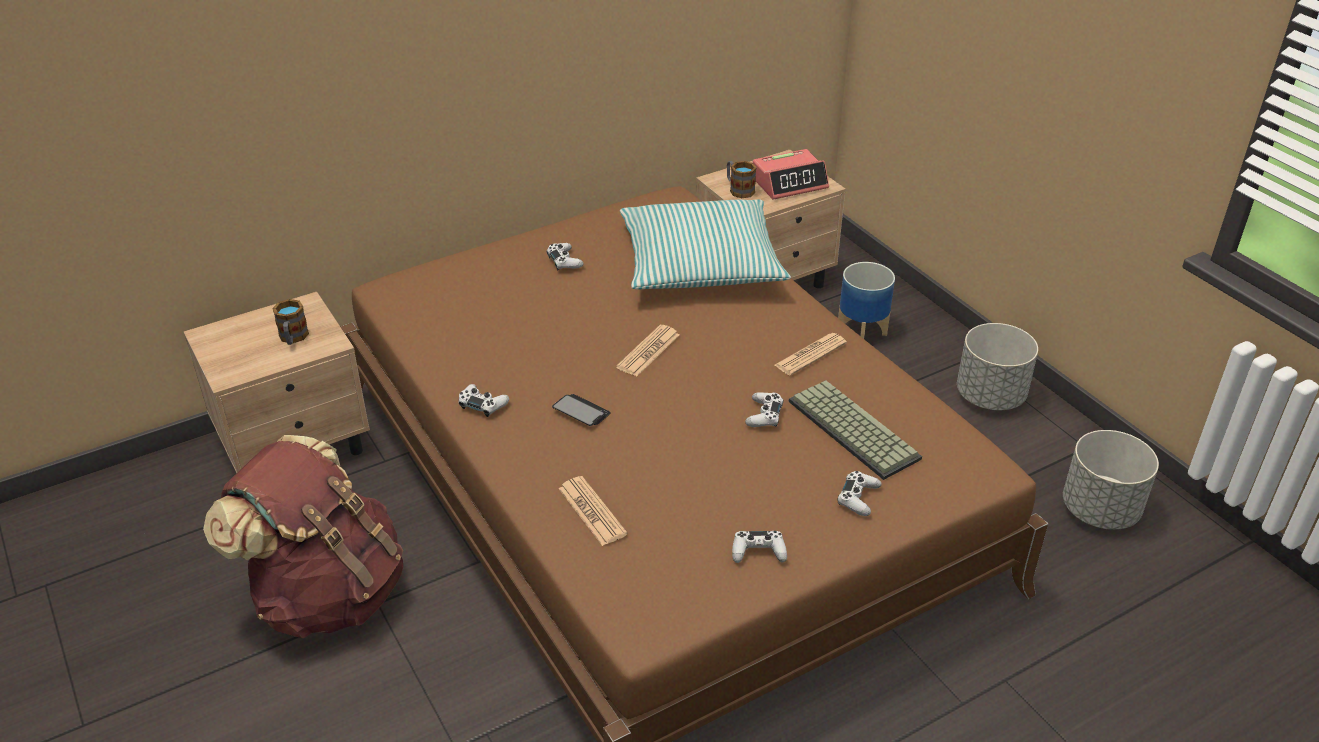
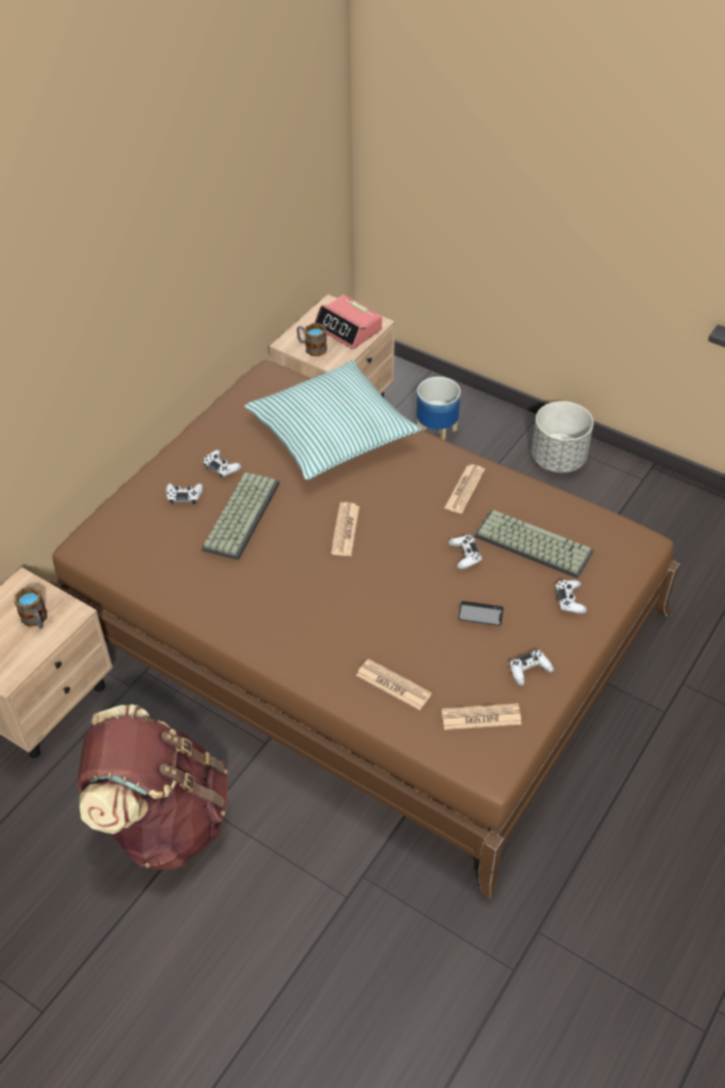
camera: 25 degrees left, 10 degrees up
white game controller [459,384,509,417] -> white game controller moved to [166,483,203,504]
phone [552,394,611,426] -> phone moved to [458,601,503,626]
alarm clock [753,149,829,200] -> alarm clock turned 90 degrees clockwise [315,295,382,349]
grey planter [1063,430,1159,530] -> none
none -> keyboard [201,472,280,560]
none -> newspaper [442,703,522,730]

